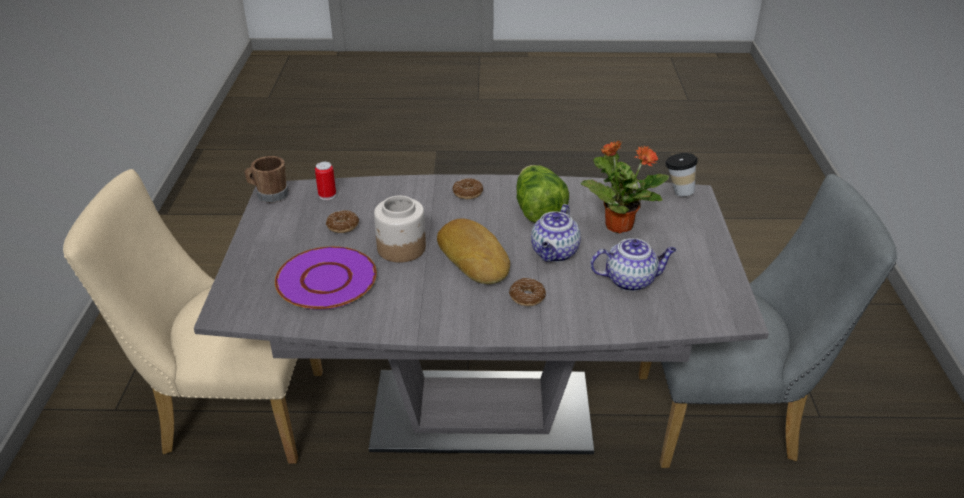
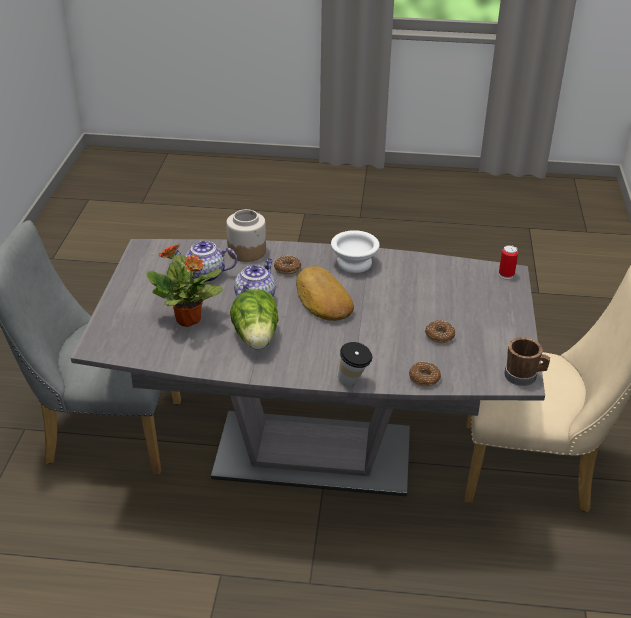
camera: 175 degrees left, 0 degrees up
purple plate [275,246,377,310] -> none
can [315,162,336,200] -> can moved to [499,245,518,279]
jar [374,195,426,263] -> jar moved to [226,209,266,262]
donut [452,178,483,199] -> donut moved to [409,362,441,387]
cup [665,153,698,196] -> cup moved to [338,342,372,386]
none -> white bowl [331,230,380,273]

